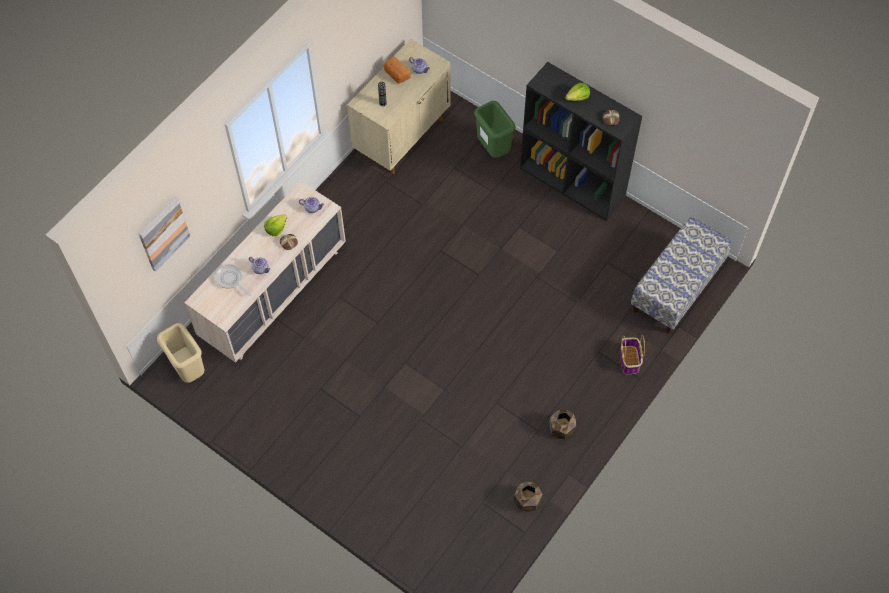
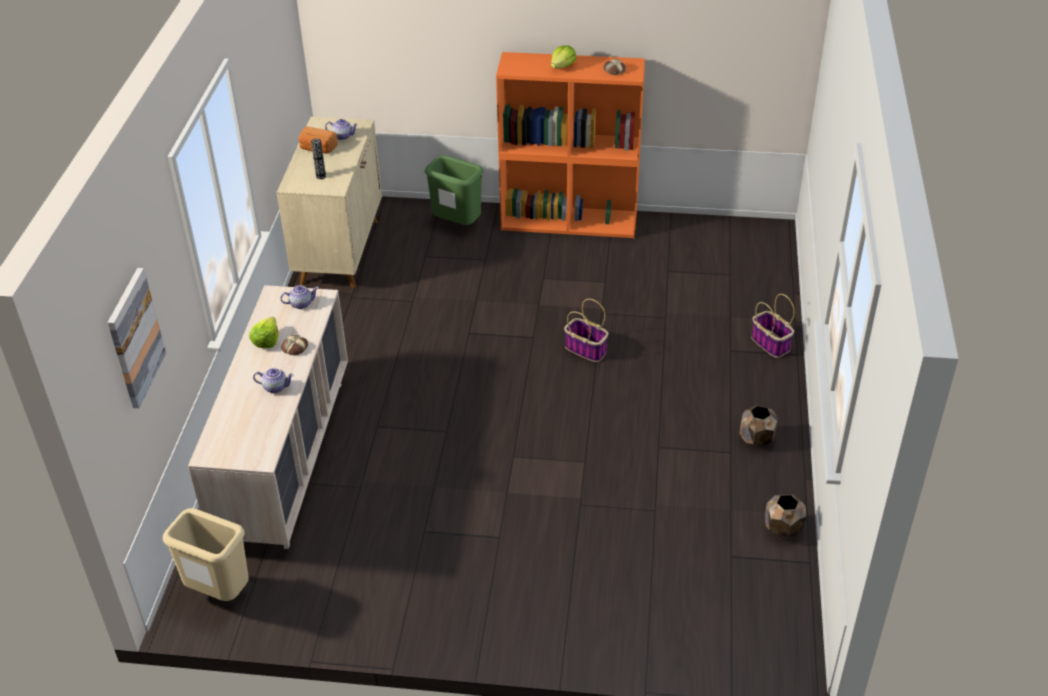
camera: 30 degrees left, 20 degrees down
frying pan [215,264,252,296] -> none
black bookcase [520,62,642,221] -> orange bookcase [496,52,645,238]
bench [631,217,732,333] -> none
none -> basket [564,299,608,362]

